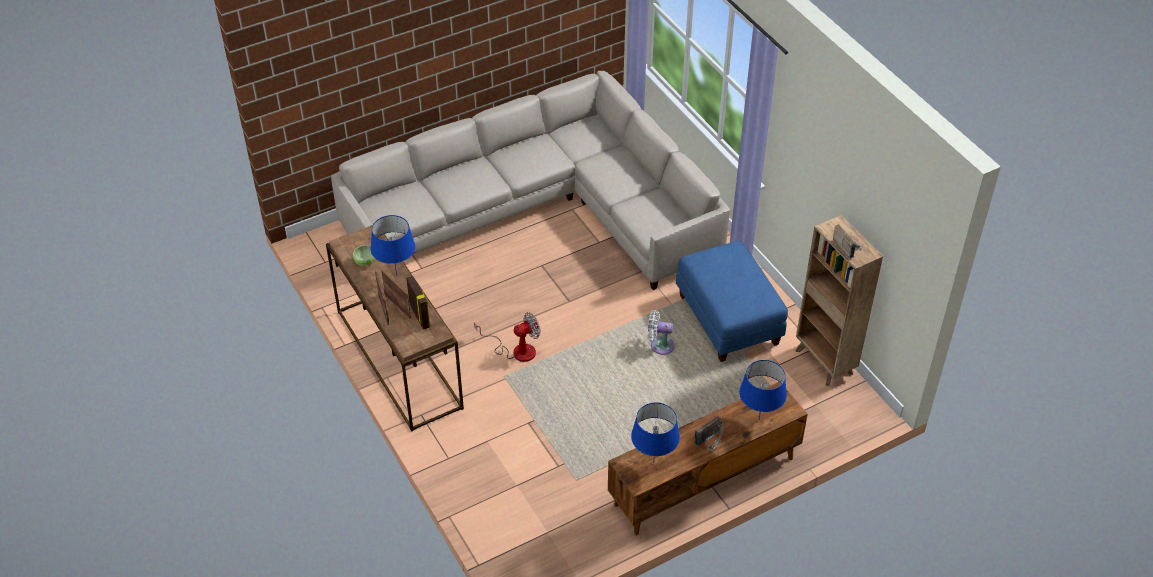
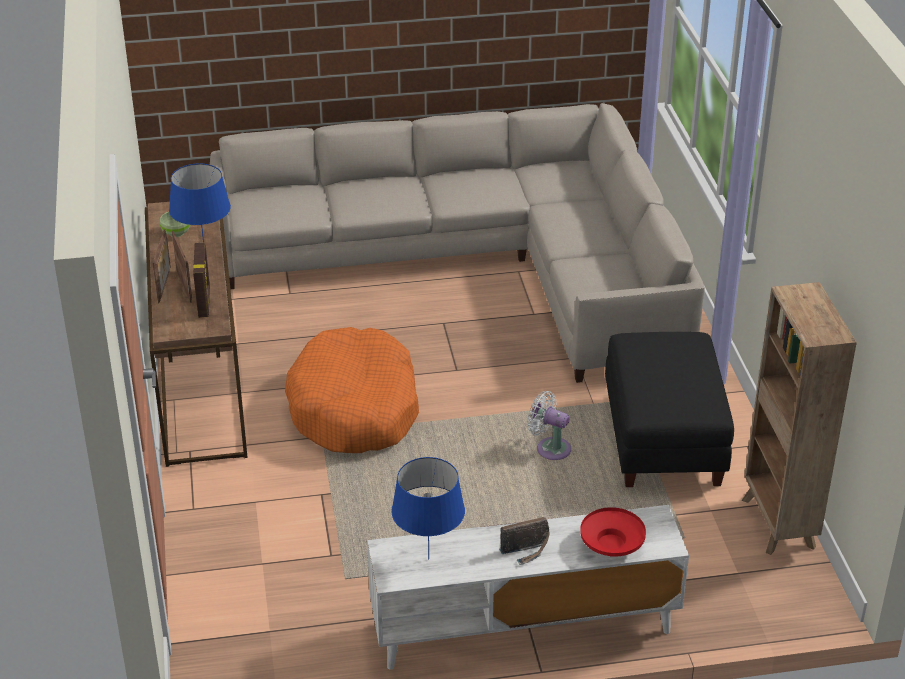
camera: 20 degrees right, 10 degrees down
fan [474,312,540,362] -> orange dog bed [285,327,419,453]
brown tv stand [608,382,808,536] -> white tv stand [367,505,689,670]
blue ottoman [676,241,788,362] -> black ottoman [605,332,734,487]
blue table lamp [739,360,787,419] -> red bowl [580,507,646,556]
radio [833,224,862,259] -> none

